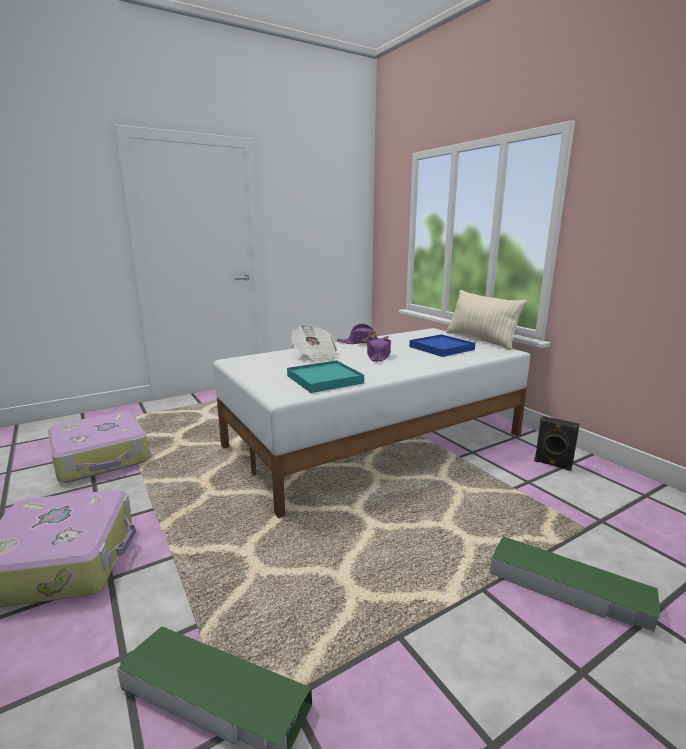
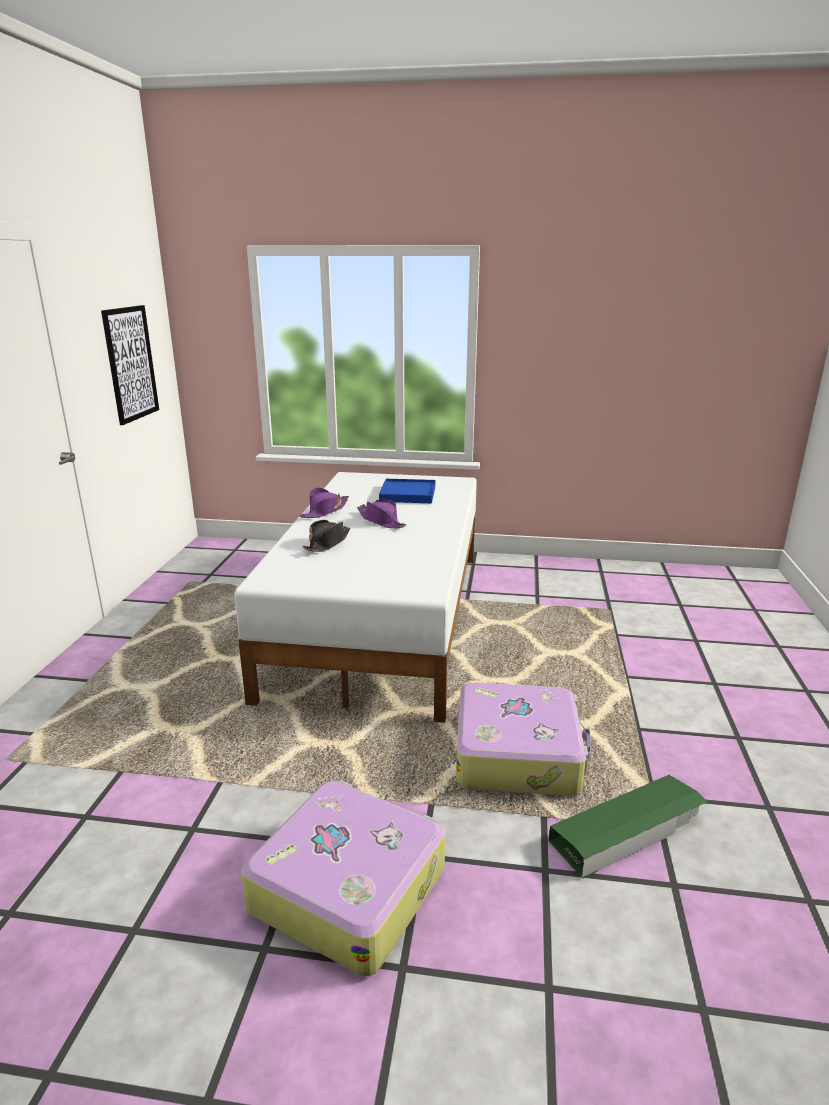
camera: 50 degrees left, 5 degrees up
suitcase [48,411,149,483] -> suitcase moved to [456,683,591,796]
turquoise tray [287,360,364,393] -> none
newspaper [291,324,338,363] -> black hat [303,520,350,552]
beige pillow [446,290,527,350] -> none
green storage box [490,536,660,631] -> none
black speaker [534,416,580,471] -> none
none -> picture [101,305,159,425]

